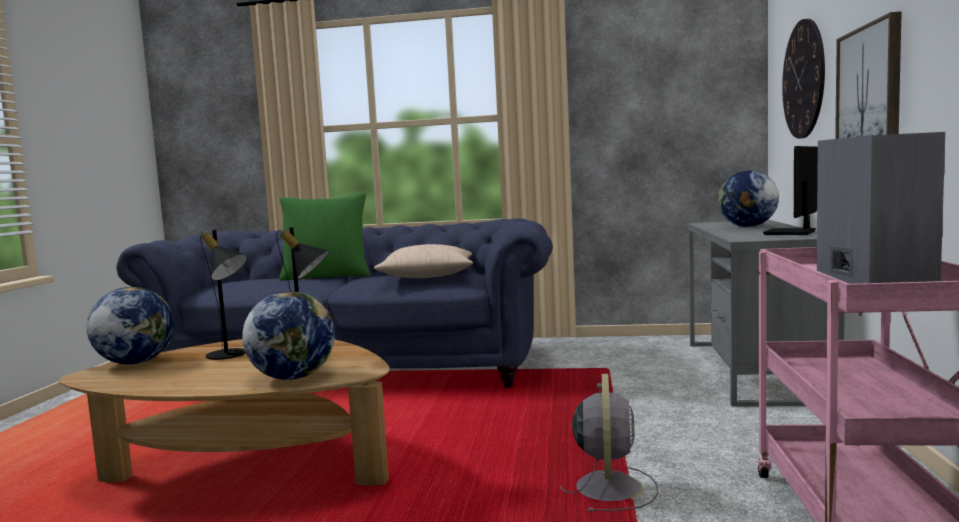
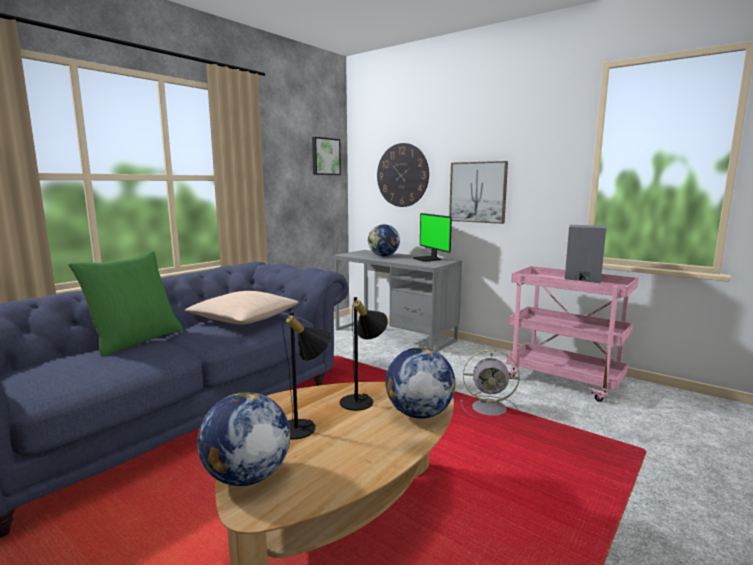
camera: 60 degrees left, 5 degrees up
grey fan [559,374,658,511] -> grey fan turned 150 degrees clockwise [461,349,520,417]
none -> picture [312,137,341,175]

